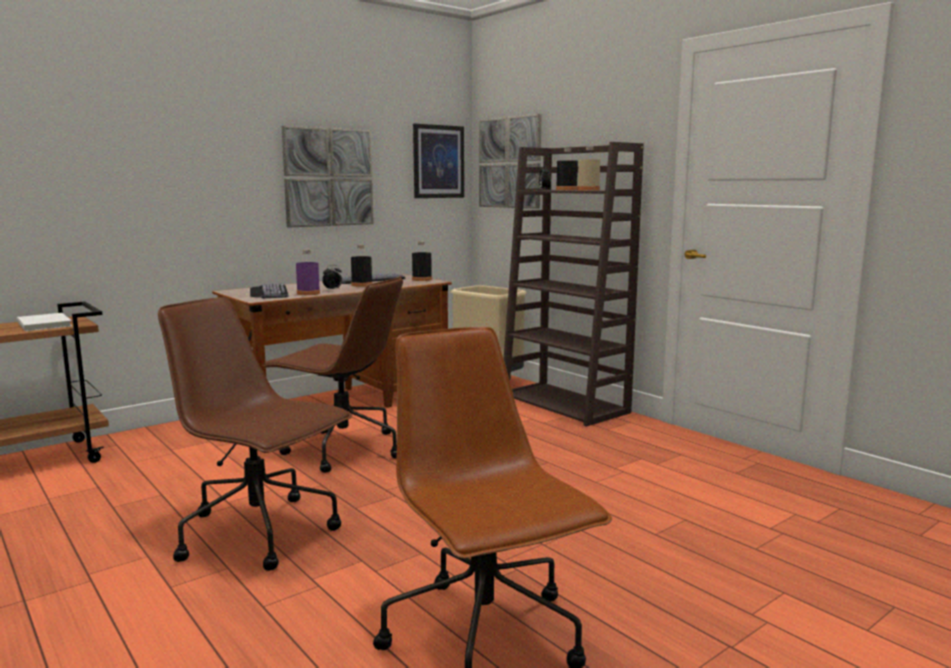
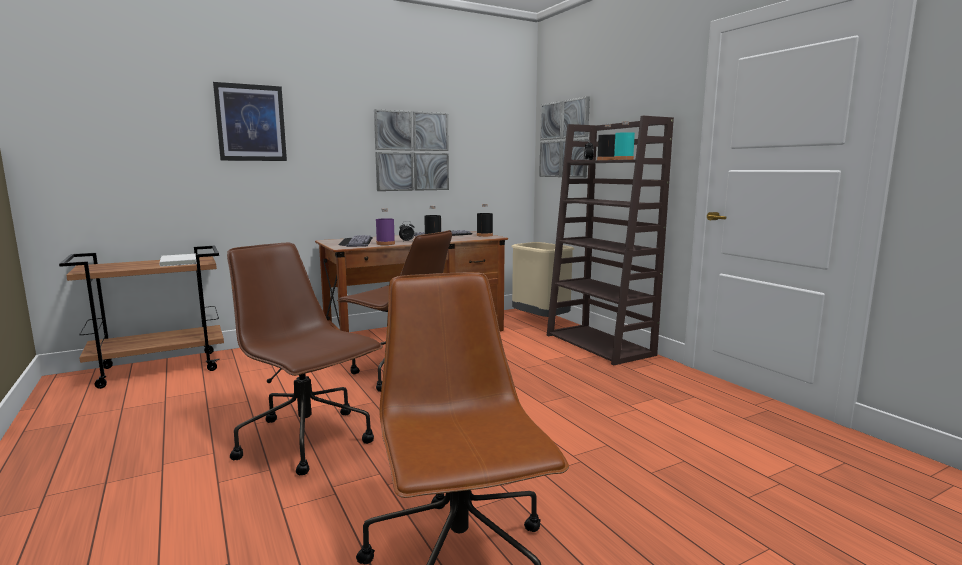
camera: 10 degrees right, 0 degrees up
picture [413,124,464,198] -> picture moved to [213,82,287,161]
beige bottle [577,146,600,190] -> turquoise bottle [614,121,635,160]

